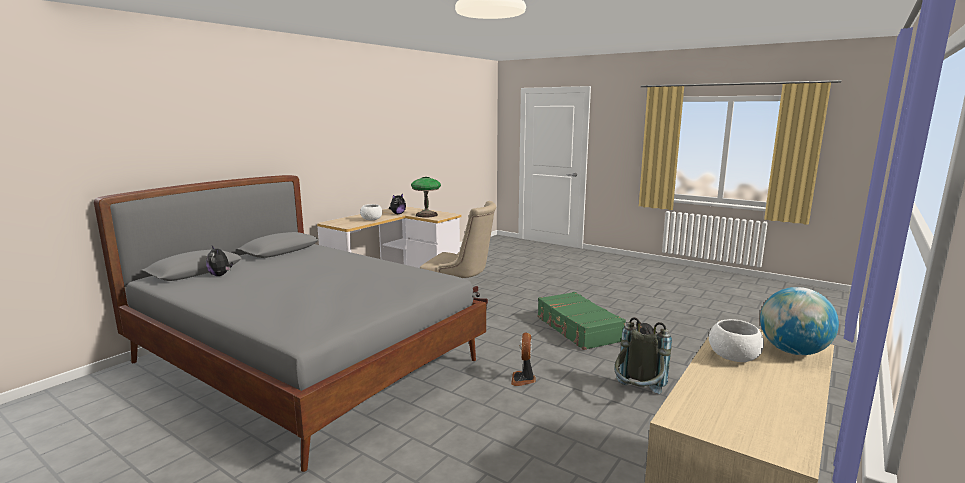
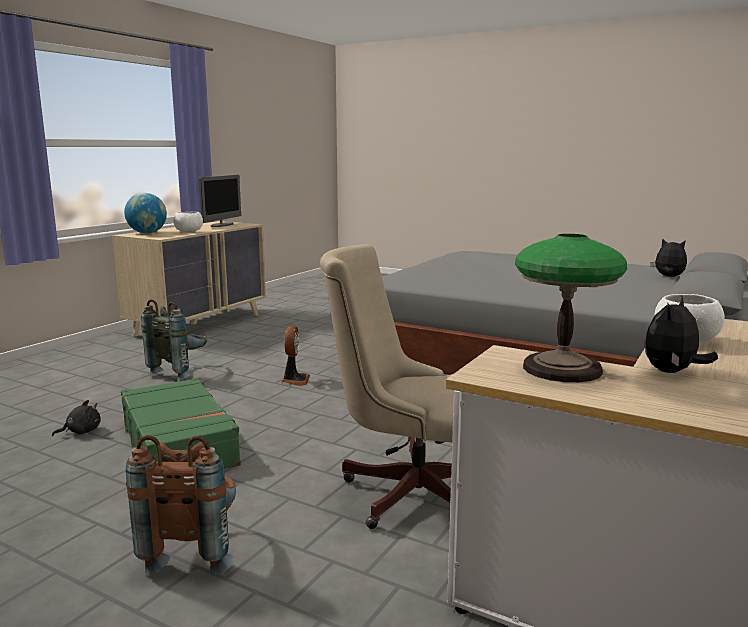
camera: 175 degrees right, 0 degrees up
none -> brown backpack [126,435,236,576]
none -> monitor [199,175,241,227]

